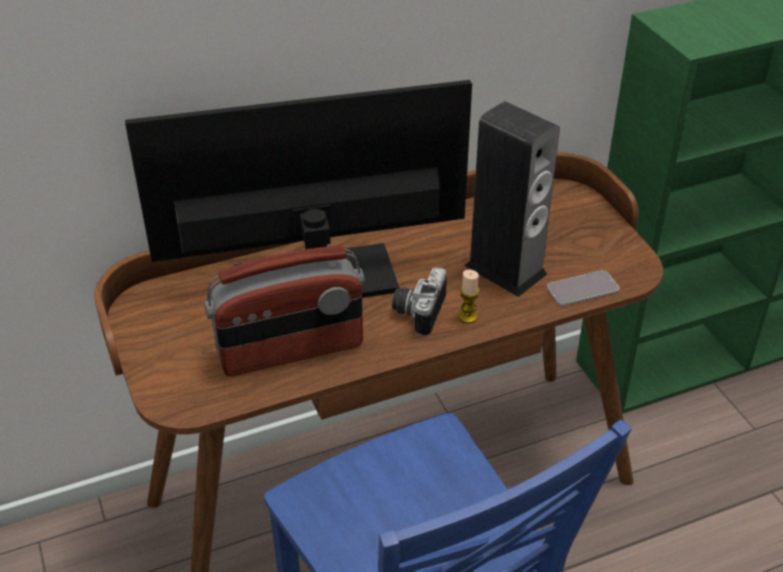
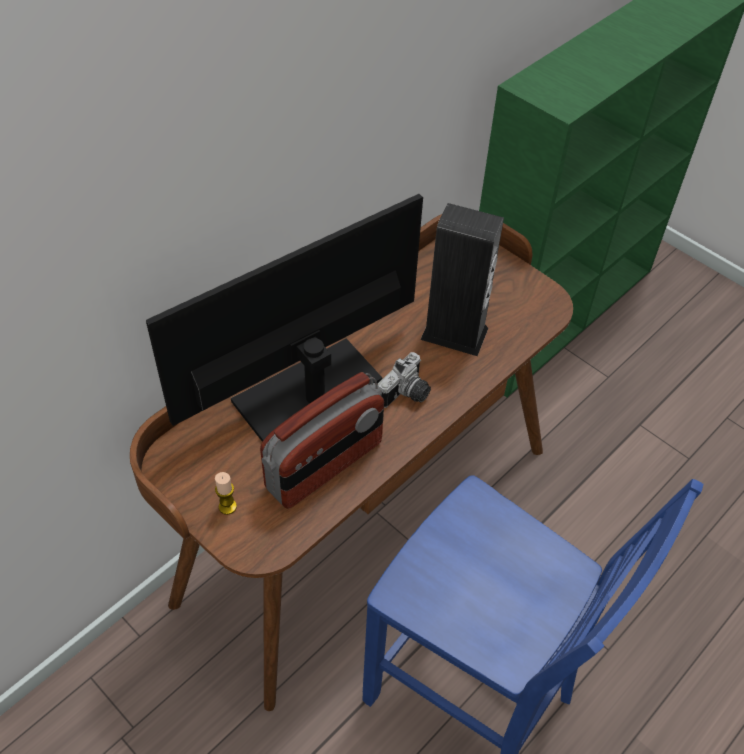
camera: 25 degrees left, 10 degrees up
camera [392,267,447,337] -> camera turned 135 degrees counterclockwise [378,352,431,408]
candle [459,270,480,323] -> candle moved to [215,472,237,515]
phone [547,270,619,306] -> none

